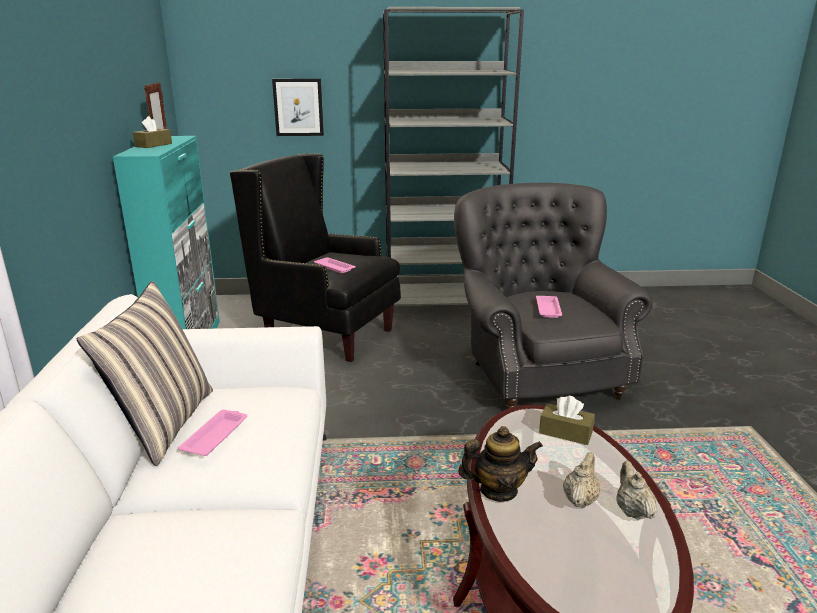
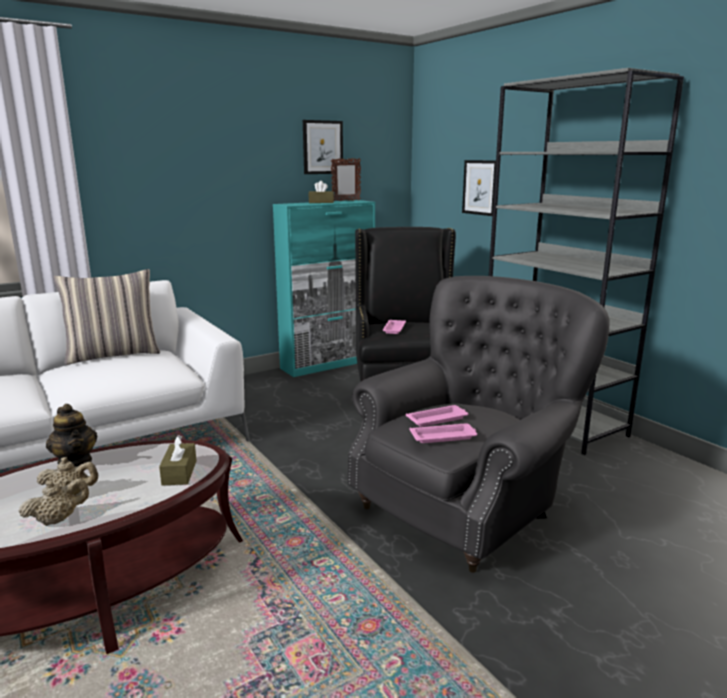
camera: 60 degrees right, 5 degrees down
pink tray [178,410,247,456] -> pink tray moved to [409,423,477,443]
none -> picture [303,120,343,174]

